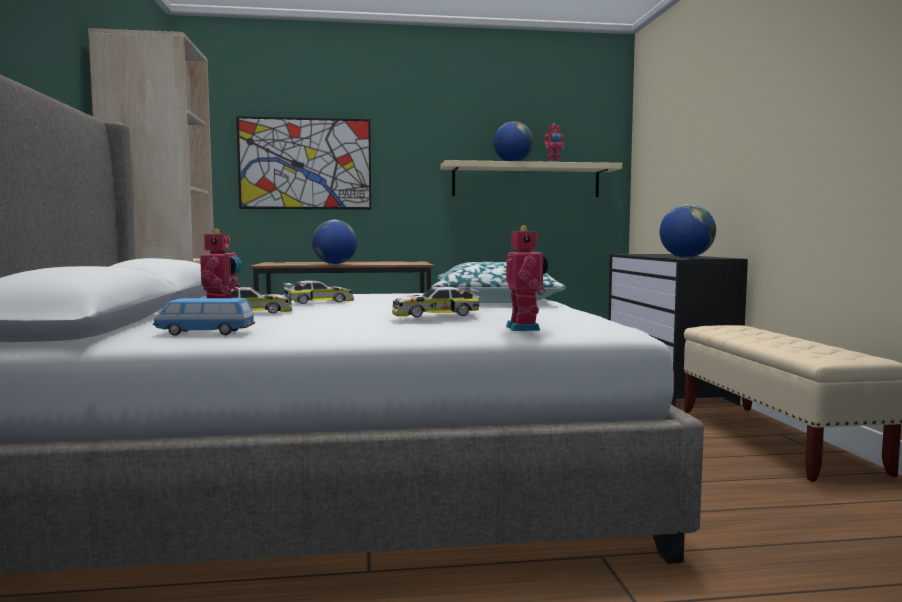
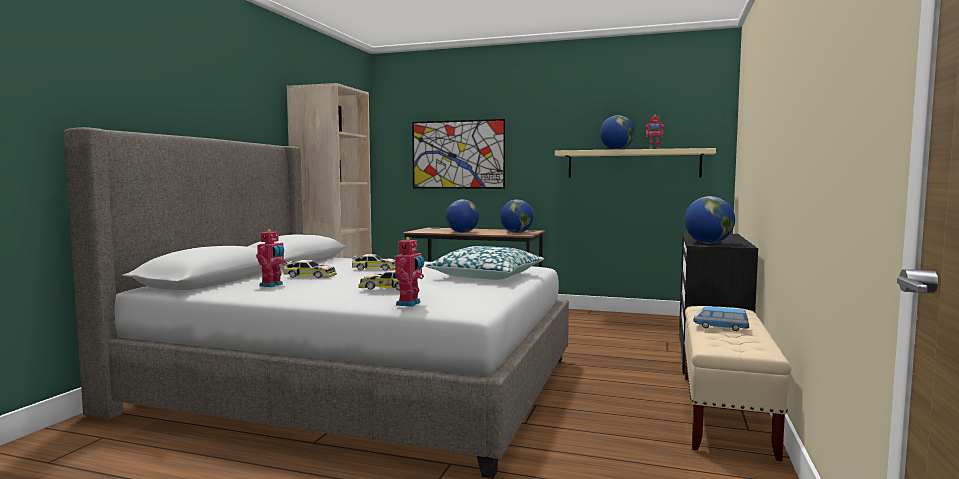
camera: 25 degrees right, 0 degrees up
toy car [153,298,255,336] -> toy car moved to [693,306,749,331]
none -> globe [500,199,534,233]

